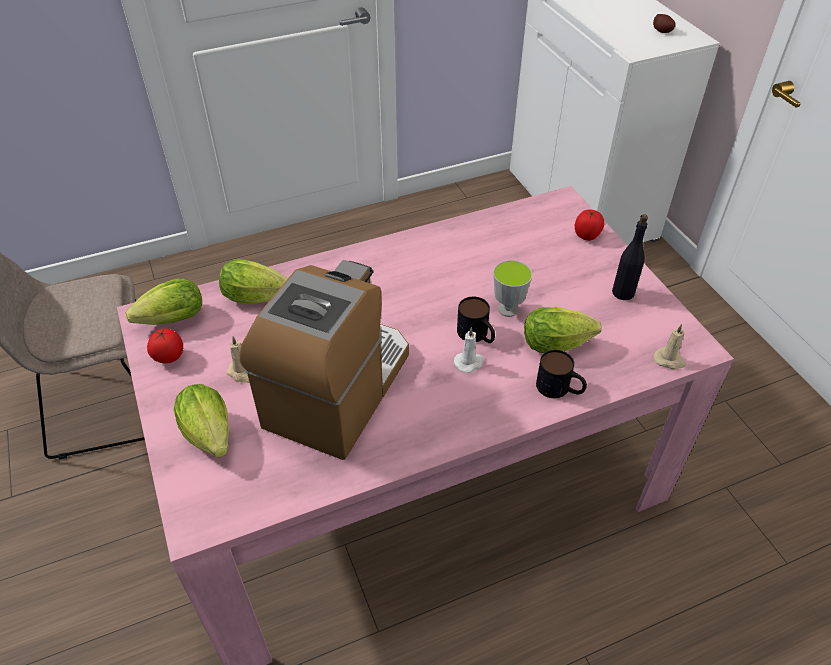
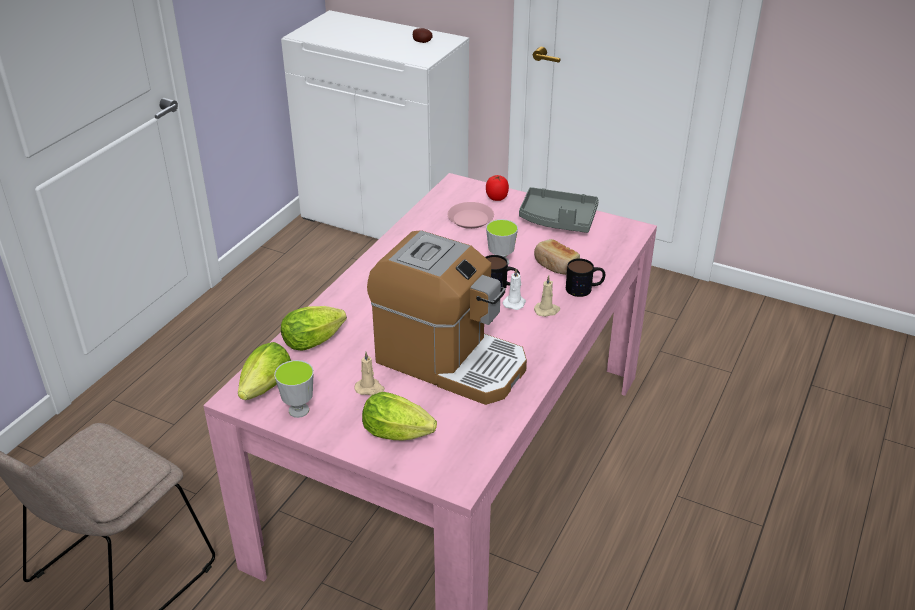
camera: 40 degrees left, 10 degrees down
tomato [147,328,183,363] -> cup [274,360,314,418]
coffee machine [240,260,409,460] -> coffee machine turned 135 degrees clockwise [367,230,527,405]
lettuce [524,307,601,353] -> bread [534,239,580,275]
black bottle [612,214,648,300] -> grey tray [519,187,599,233]
beige candle [653,324,686,369] -> beige candle moved to [534,275,560,317]
none -> pink plate [447,202,494,229]

